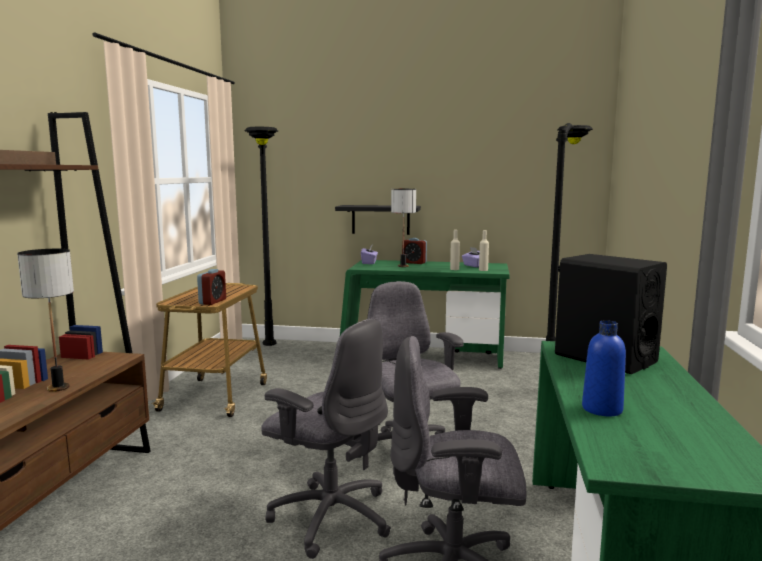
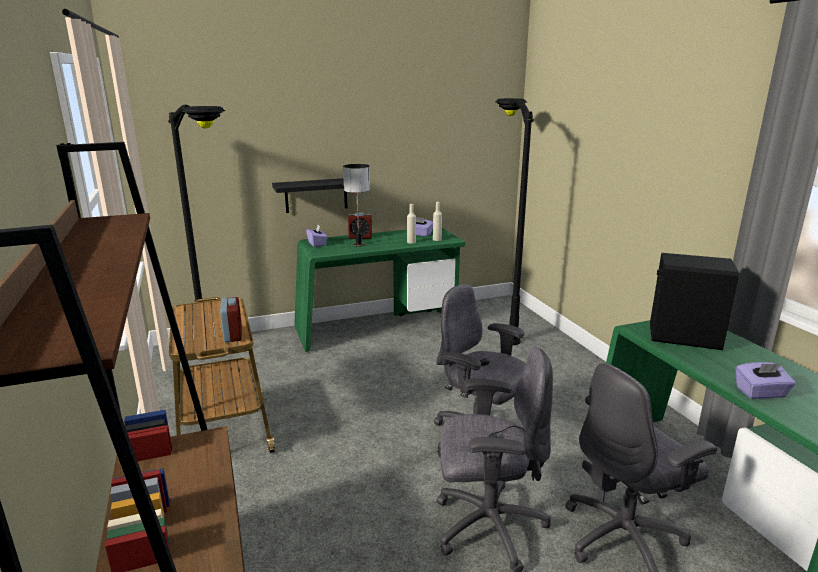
camera: 30 degrees left, 10 degrees up
table lamp [17,249,74,392] -> none
blue bottle [582,320,626,416] -> purple tissue box [736,362,796,399]

